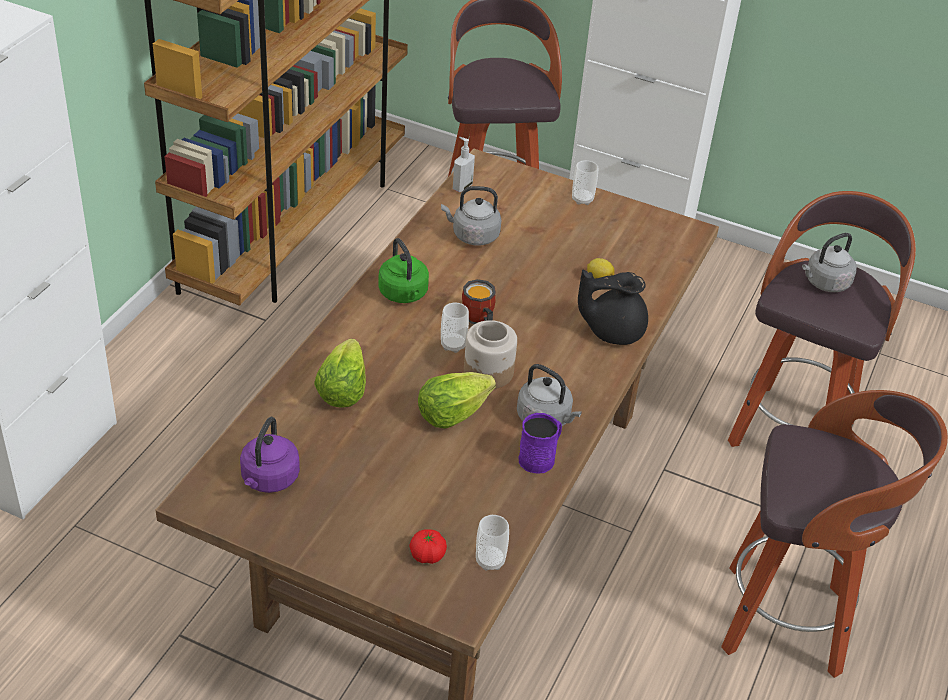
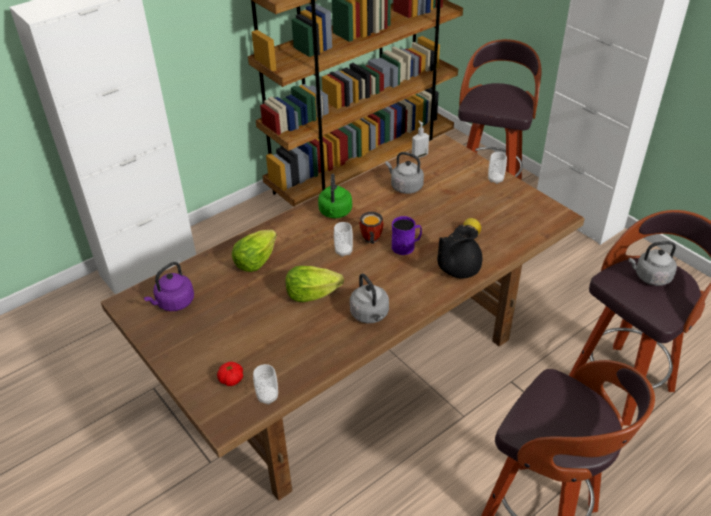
camera: 30 degrees right, 0 degrees up
jar [464,320,517,389] -> none
purple mug [519,413,562,474] -> purple mug moved to [392,216,422,255]
black teapot [578,270,648,345] -> black teapot turned 60 degrees counterclockwise [437,225,482,279]

